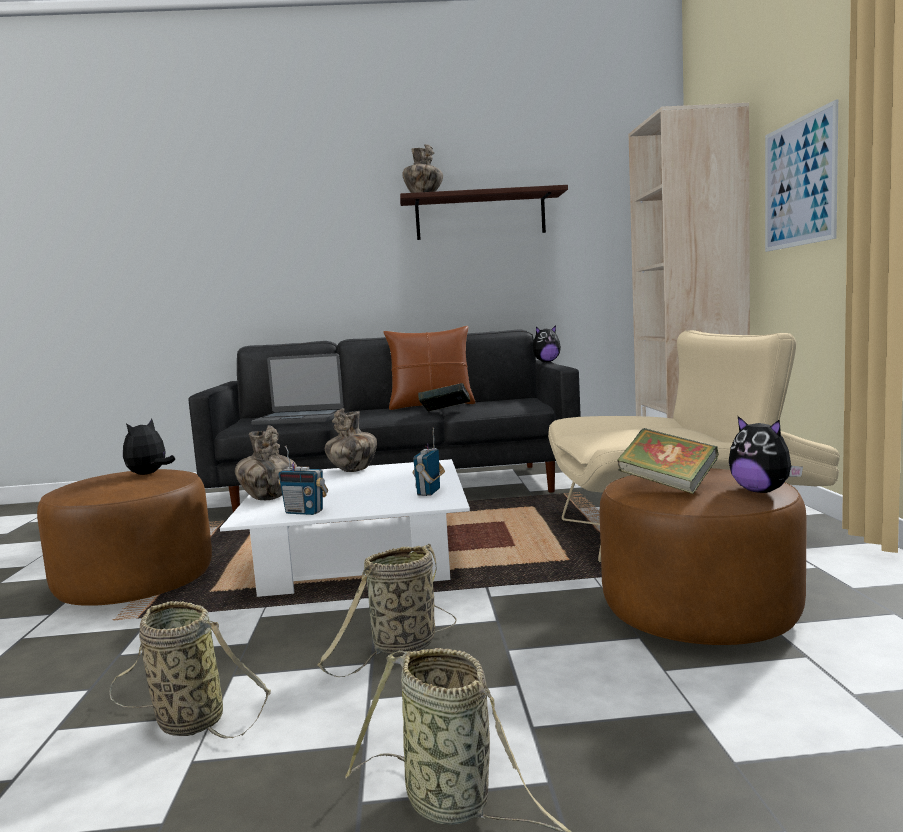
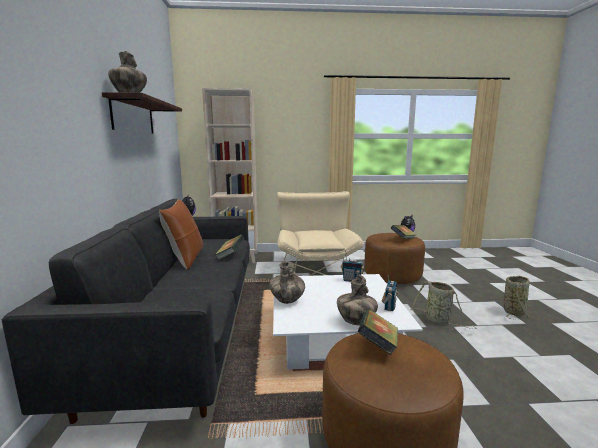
camera: 90 degrees left, 5 degrees up
basket [109,601,271,739] -> none
plush toy [123,419,175,475] -> book [358,309,398,355]
laptop [251,353,344,426] -> none
picture [765,99,838,252] -> none

